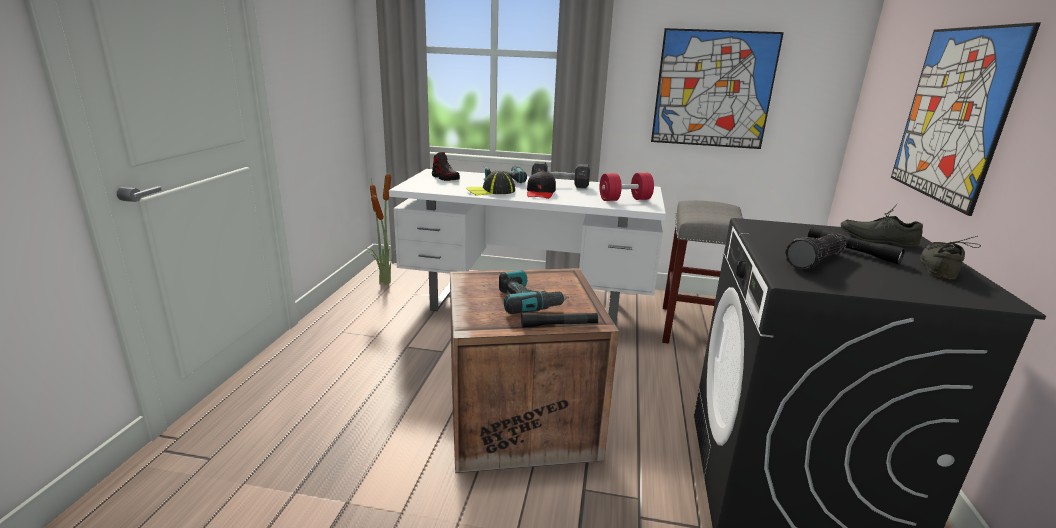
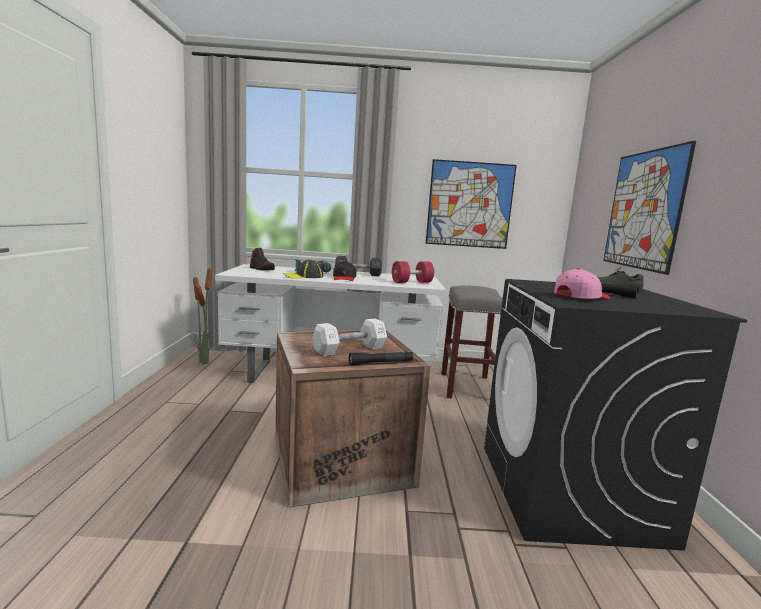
camera: 10 degrees left, 10 degrees down
power drill [499,270,569,314] -> white dumbbell [312,319,387,356]
flashlight [785,233,847,269] -> pink cap [554,268,610,299]
grey shoe [920,236,981,280] -> none

